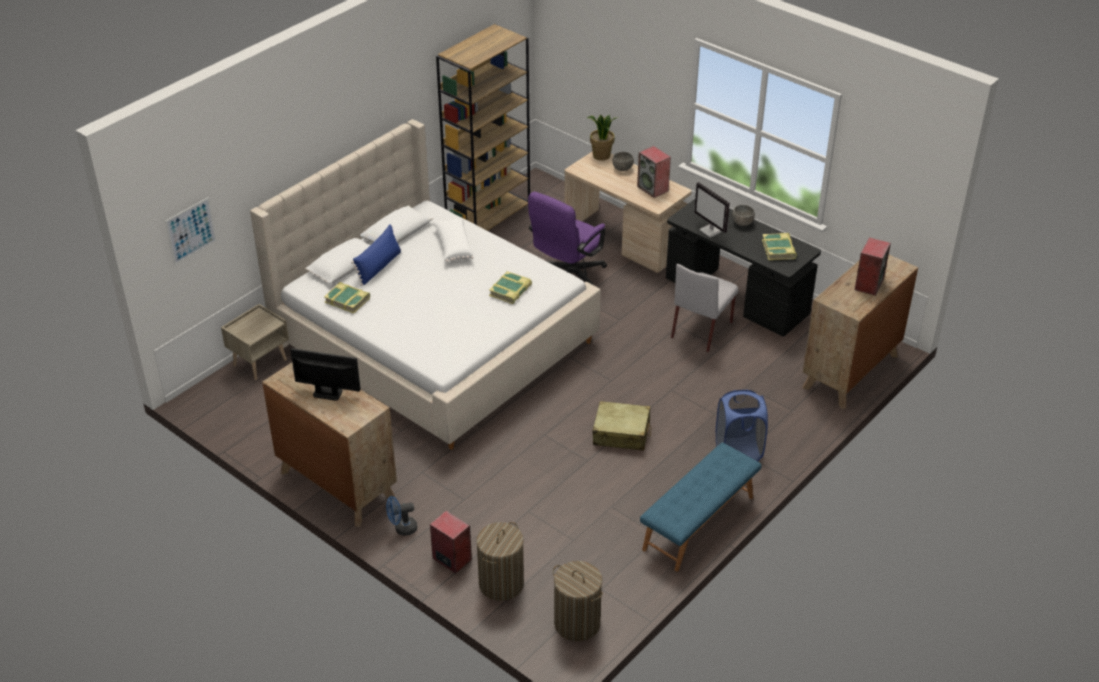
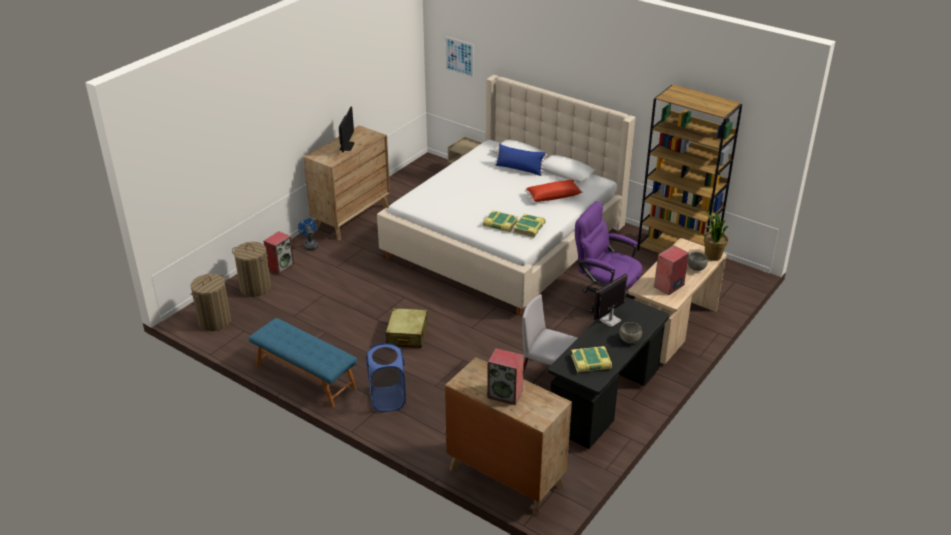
camera: 85 degrees right, 5 degrees down
book [324,282,370,314] -> book moved to [513,214,545,238]
white pillow [433,218,474,262] -> red pillow [525,180,583,202]

